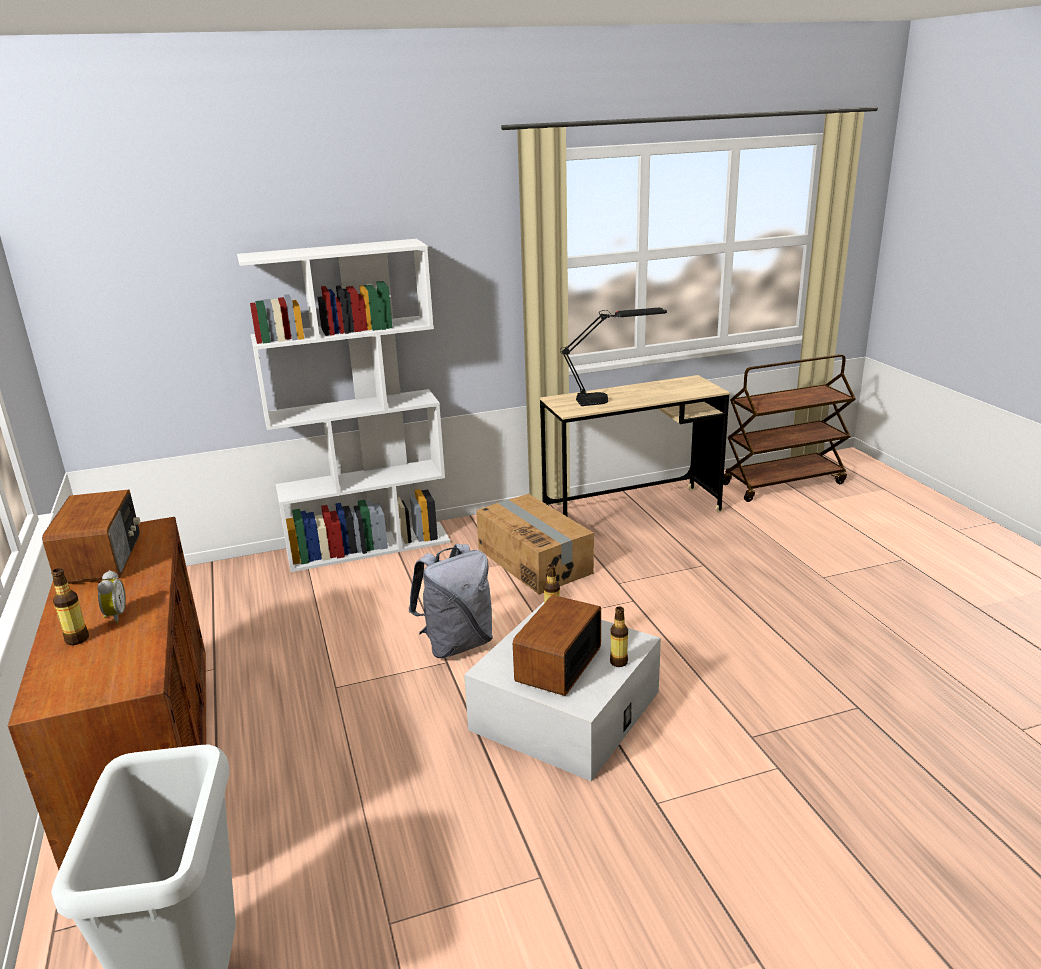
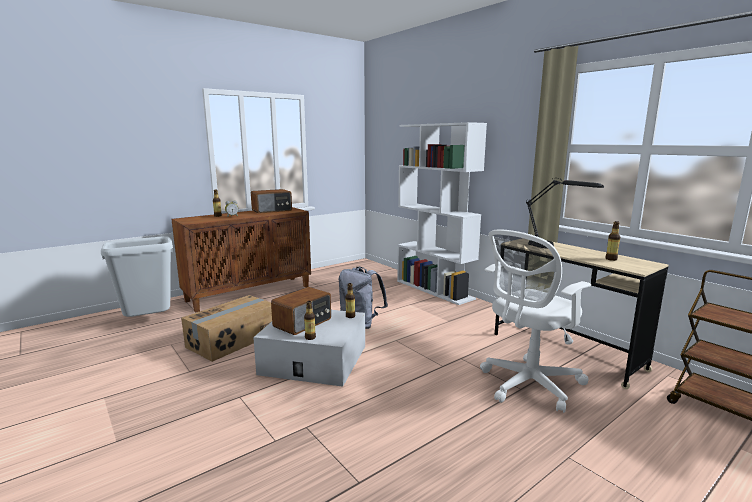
camera: 70 degrees right, 10 degrees down
cardboard box [476,494,594,595] -> cardboard box moved to [181,295,272,362]
radio [513,595,601,696] -> radio turned 120 degrees clockwise [271,287,331,335]
none -> white office chair [480,229,591,413]
none -> bottle [605,221,620,261]

